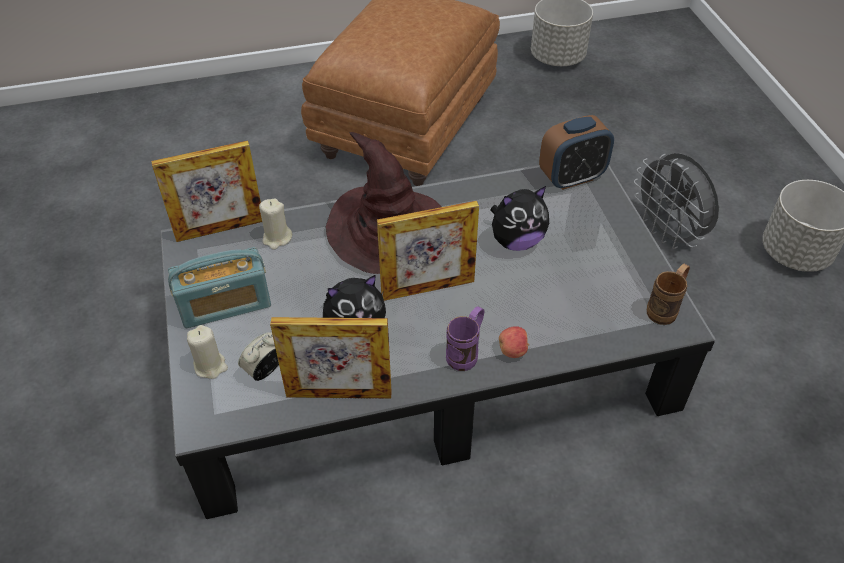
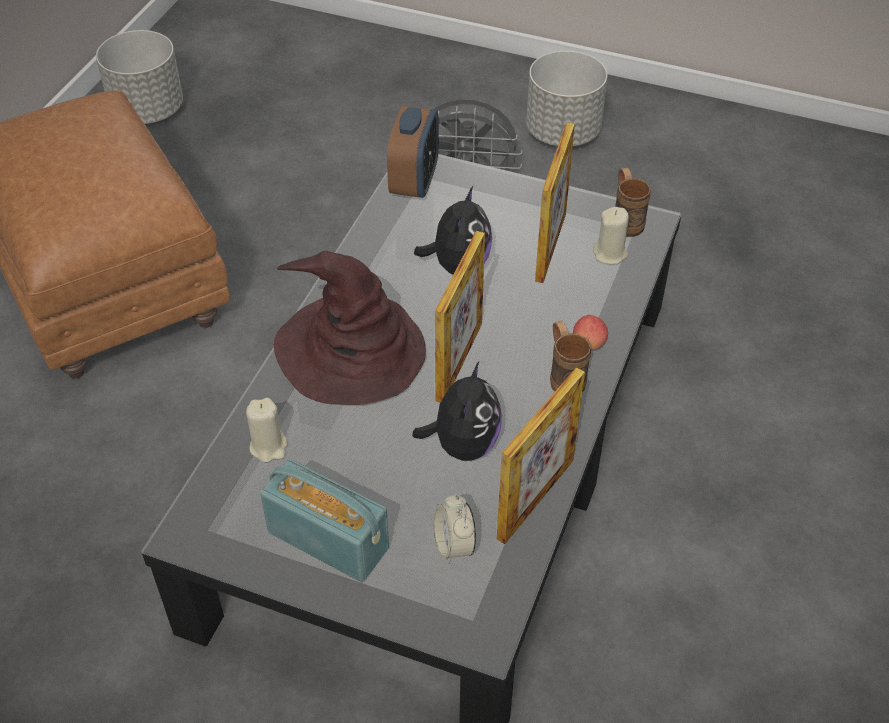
camera: 55 degrees left, 0 degrees up
picture frame [151,141,262,242] -> picture frame moved to [535,122,575,283]
radio [168,247,271,328] -> radio turned 75 degrees counterclockwise [260,459,389,582]
beige candle [187,325,228,379] -> beige candle moved to [593,207,629,264]
purple mug [446,306,484,371] -> brown mug [550,321,591,391]

